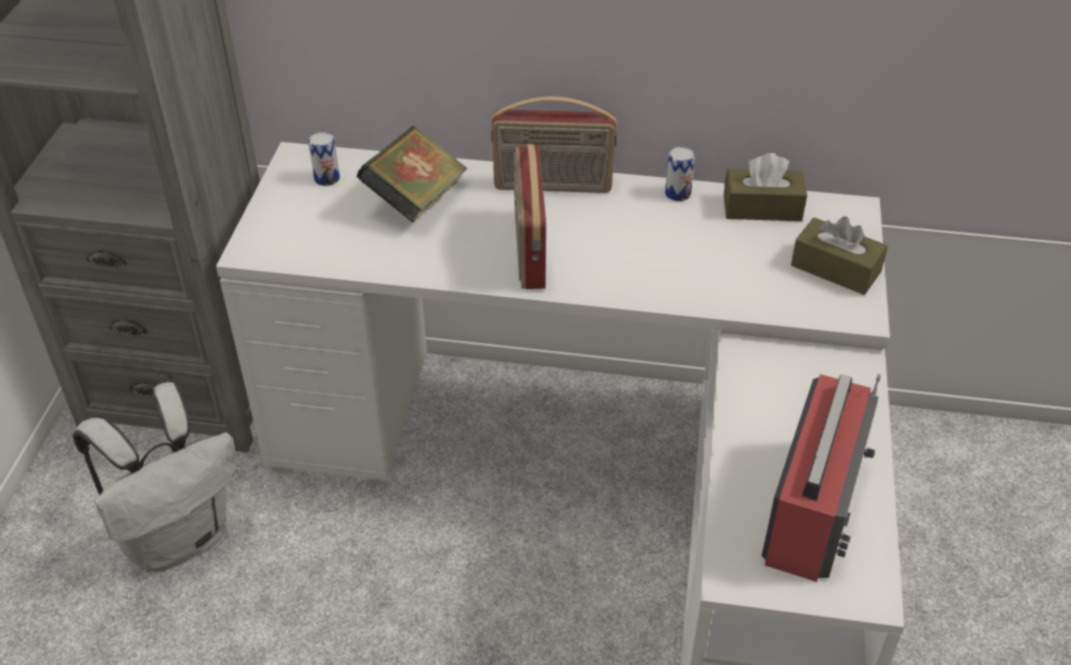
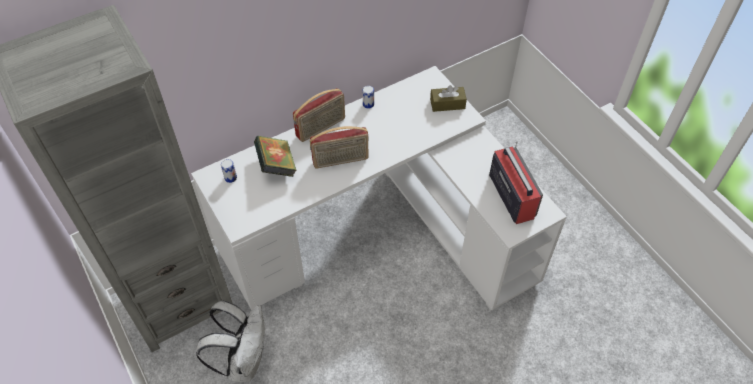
camera: 40 degrees left, 10 degrees up
radio [513,144,546,289] -> radio turned 60 degrees counterclockwise [310,126,369,169]
brown tissue box [724,153,807,221] -> none

